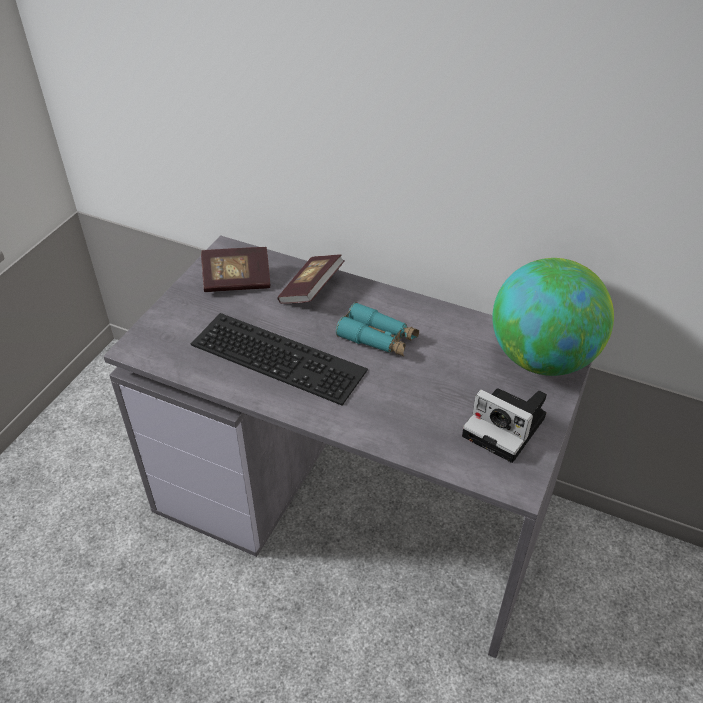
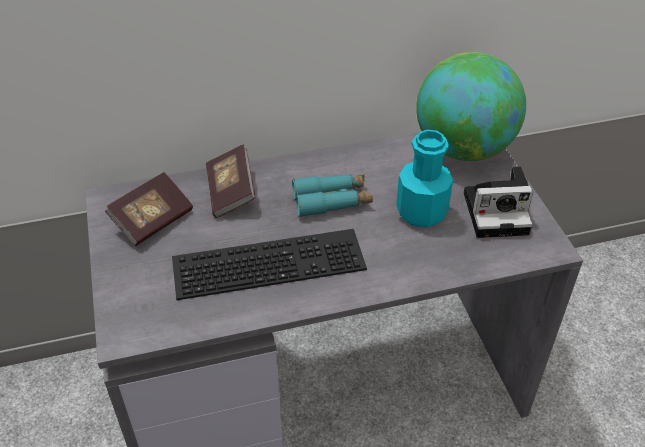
camera: 40 degrees left, 0 degrees up
none -> turquoise bottle [396,130,453,228]

